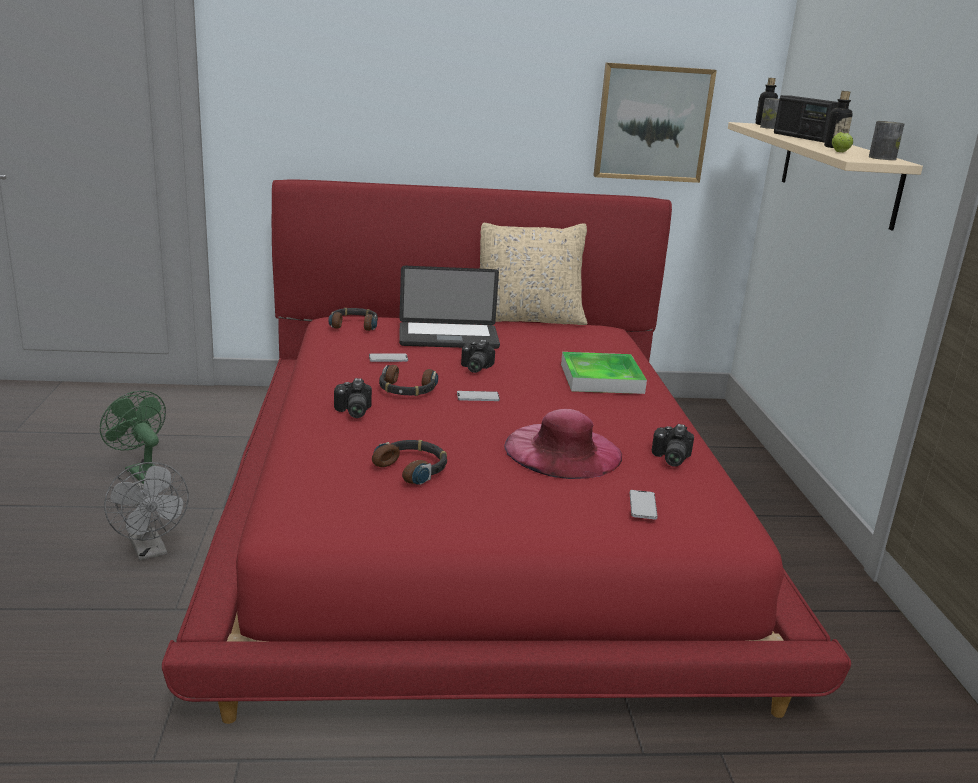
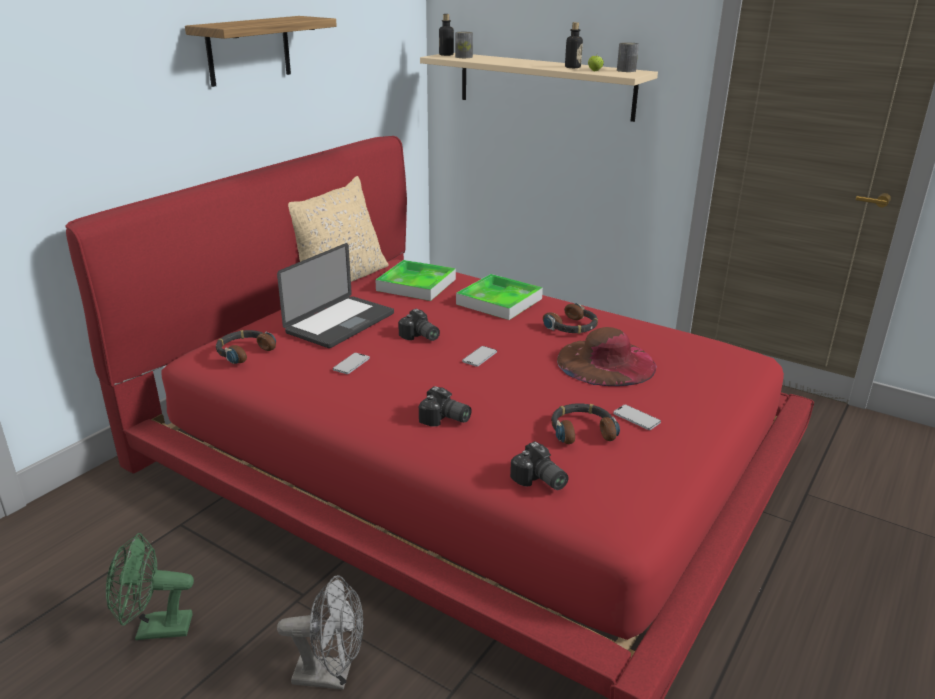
camera: 50 degrees left, 5 degrees up
headphones [379,365,438,396] -> headphones moved to [543,303,598,334]
pink hat [504,409,622,479] -> brown hat [557,327,657,386]
picture [593,62,717,183] -> none
phone [630,490,658,519] -> phone moved to [613,405,661,430]
camera [652,424,694,467] -> camera moved to [510,441,568,490]
radio [774,95,838,142] -> none
none -> shelf [185,16,337,87]
none -> tray [375,260,456,301]

